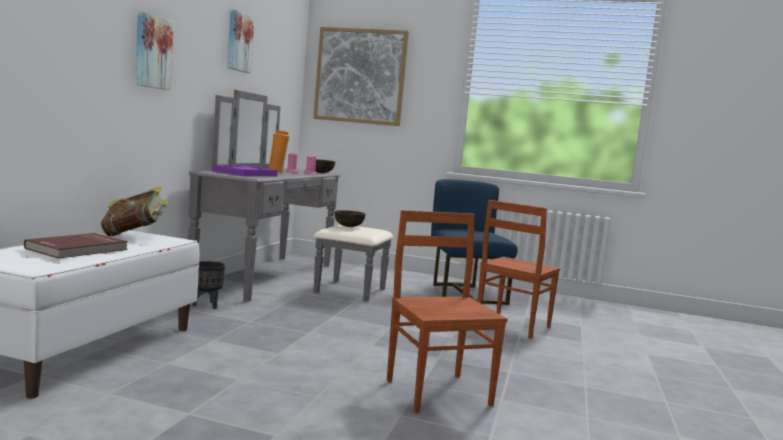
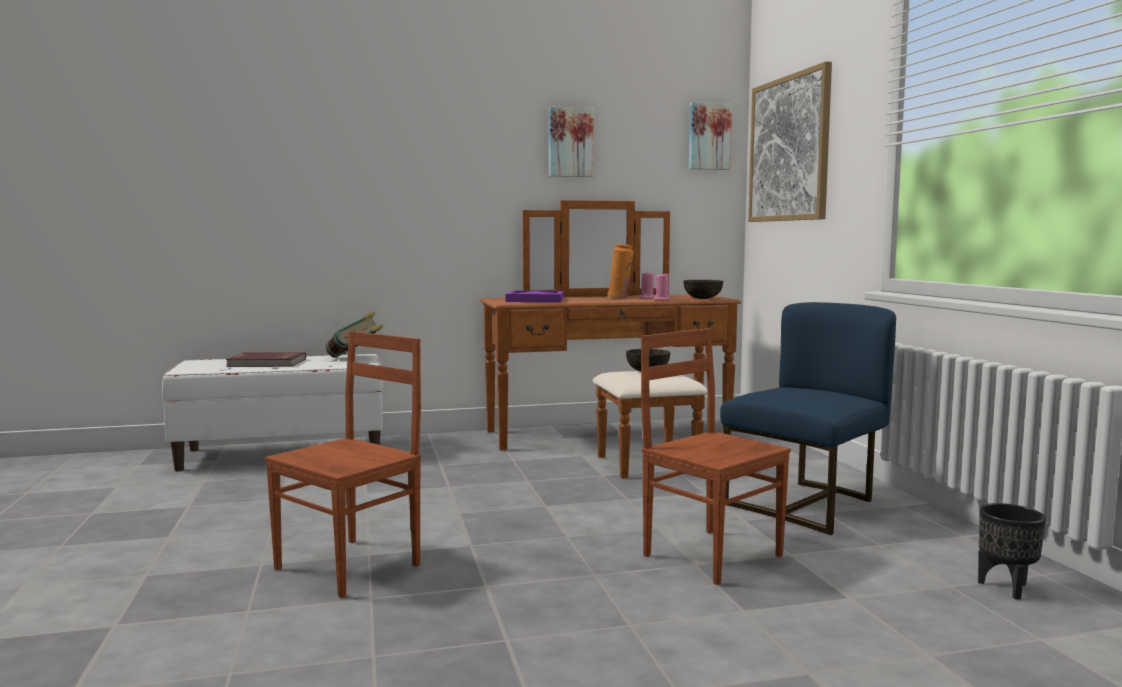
camera: 60 degrees right, 0 degrees up
picture [135,11,174,90] -> picture moved to [689,102,732,170]
grey dresser [188,90,394,302] -> brown dresser [480,200,741,478]
black planter [193,261,225,309] -> black planter moved to [978,503,1046,600]
brown chair [477,200,560,339] -> brown chair turned 45 degrees clockwise [641,328,791,585]

